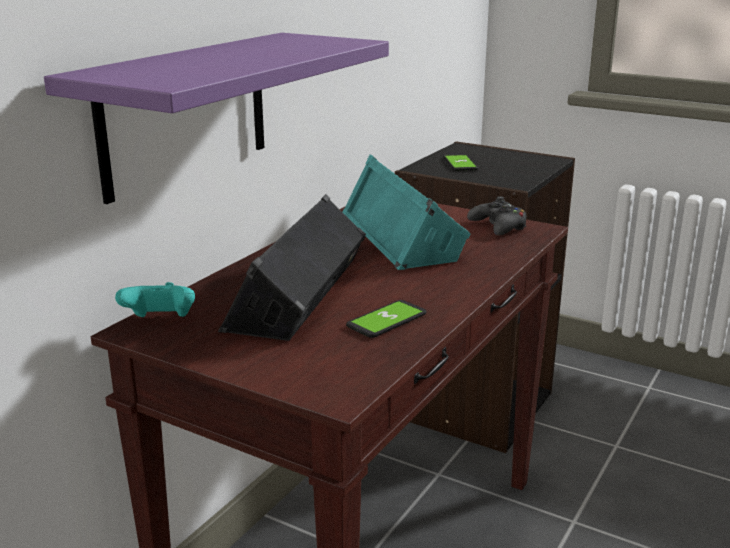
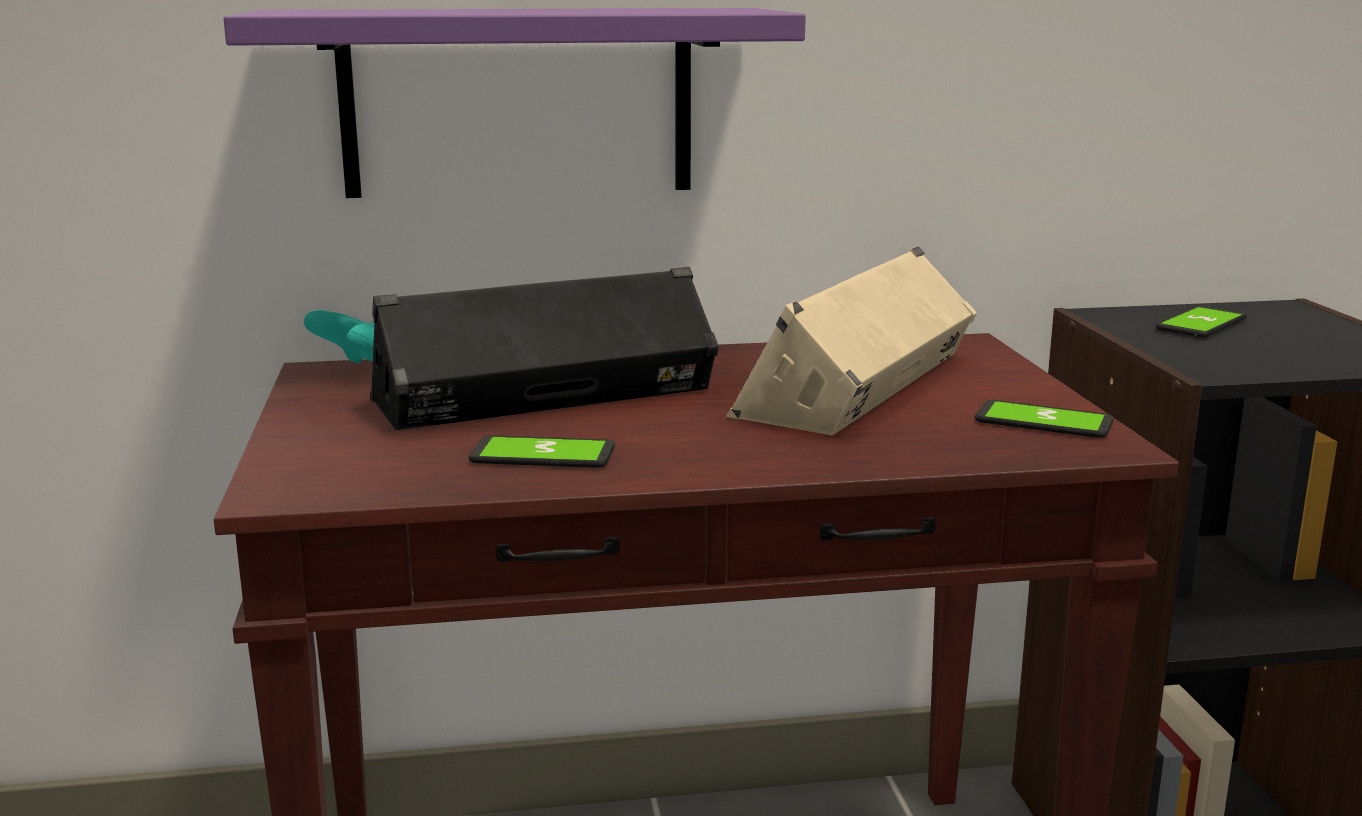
camera: 50 degrees right, 5 degrees down
turquoise speaker [342,154,471,270] -> beige speaker [726,246,977,435]
black game controller [467,196,527,236] -> phone [975,400,1114,438]

